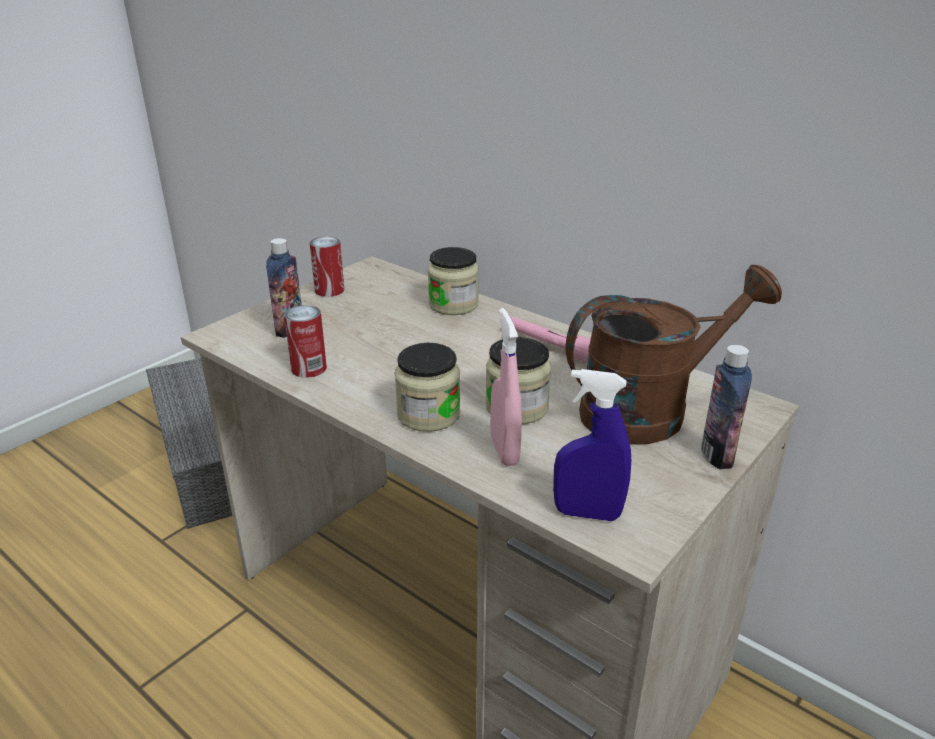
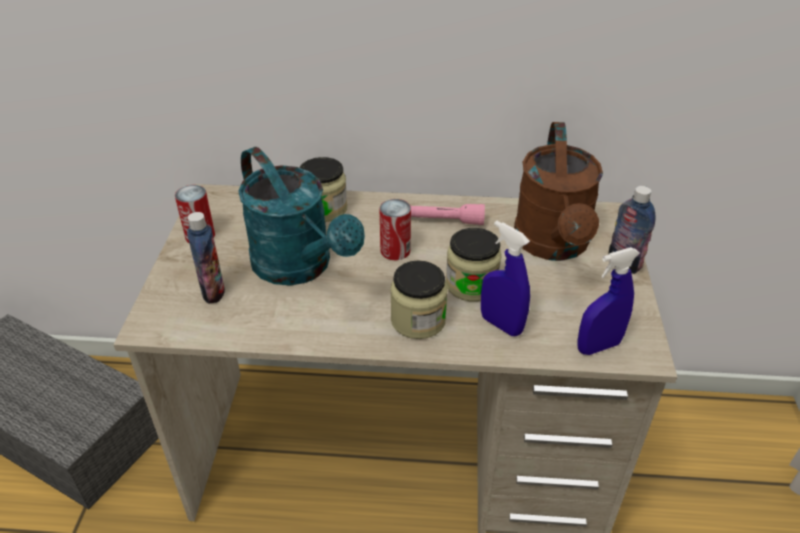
camera: 35 degrees left, 10 degrees up
can [284,305,327,378] -> can moved to [380,199,411,260]
pink spray bottle [490,308,522,466] -> blue spray bottle [481,221,530,336]
brown watering can [566,265,782,444] -> brown watering can turned 150 degrees clockwise [514,122,603,261]
none -> turquoise watering can [238,147,365,286]

